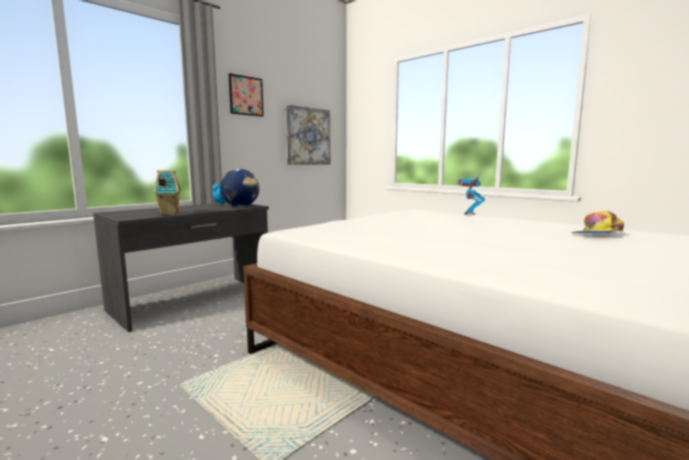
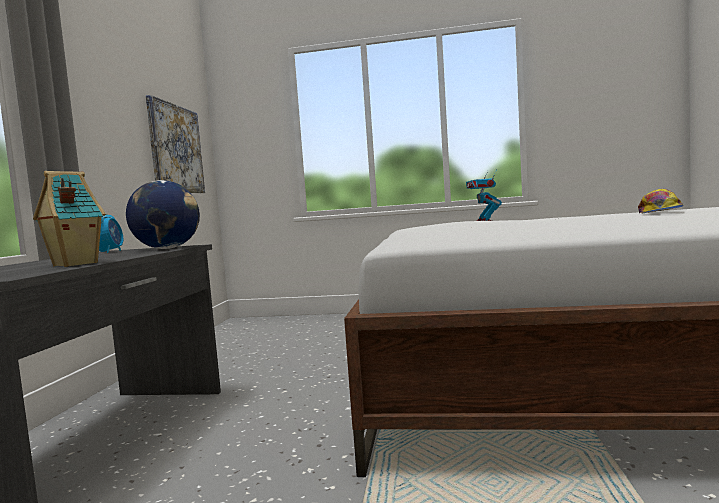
camera: 35 degrees left, 5 degrees down
picture [229,73,264,117] -> none

